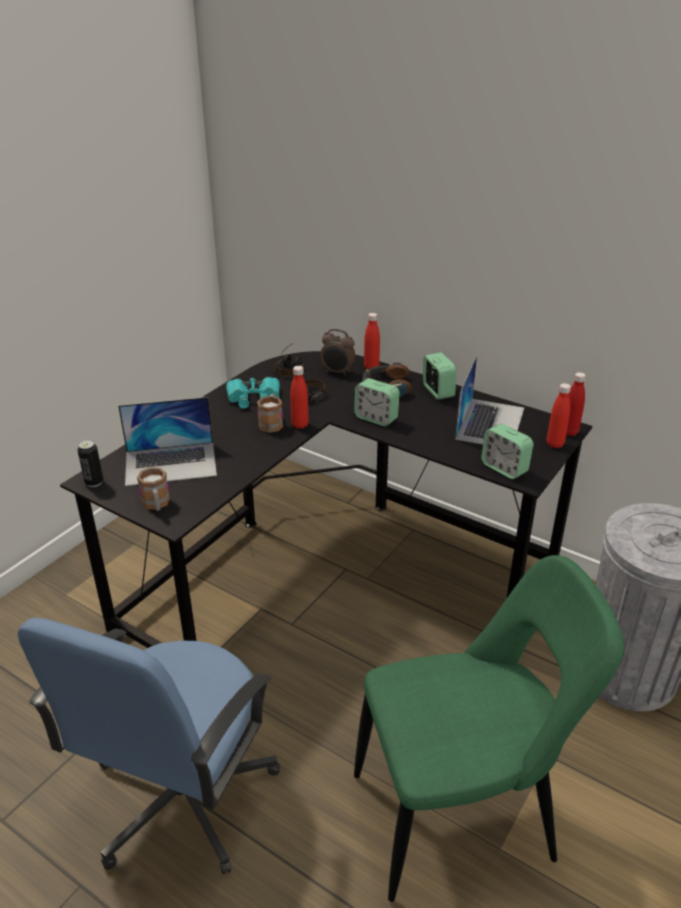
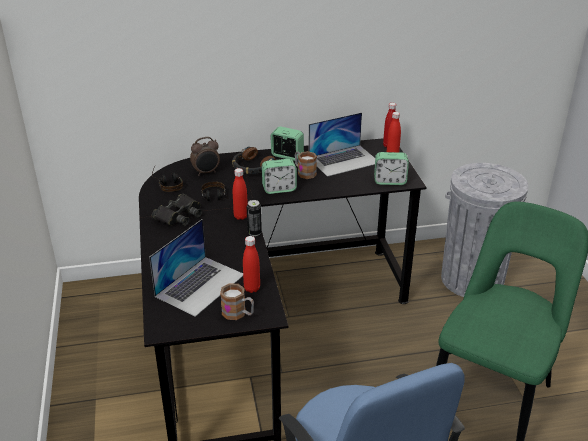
camera: 45 degrees left, 0 degrees up
can [77,440,103,487] -> can moved to [247,200,262,236]
turquoise binoculars [226,377,280,409] -> black binoculars [152,194,202,226]
mug [257,394,283,433] -> mug moved to [295,151,317,179]
red bottle [364,313,380,369] -> red bottle moved to [243,236,260,293]
laptop [455,355,524,444] -> laptop turned 90 degrees clockwise [308,112,375,177]

